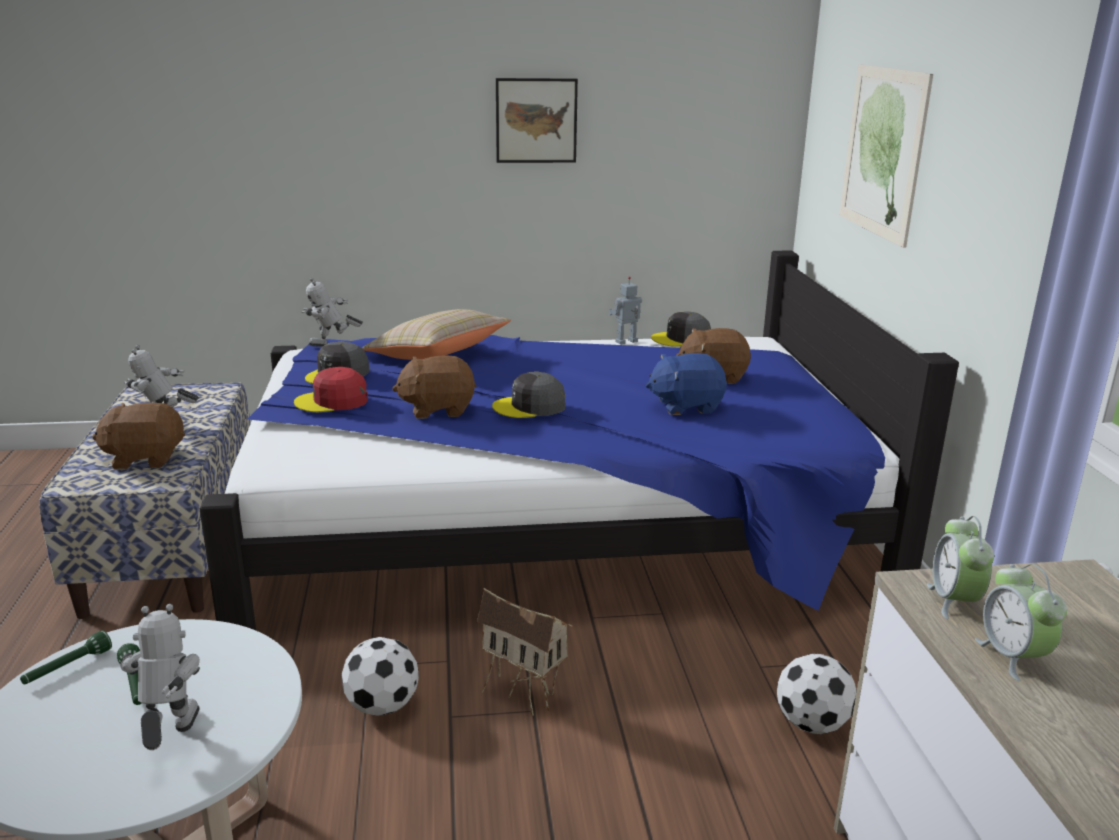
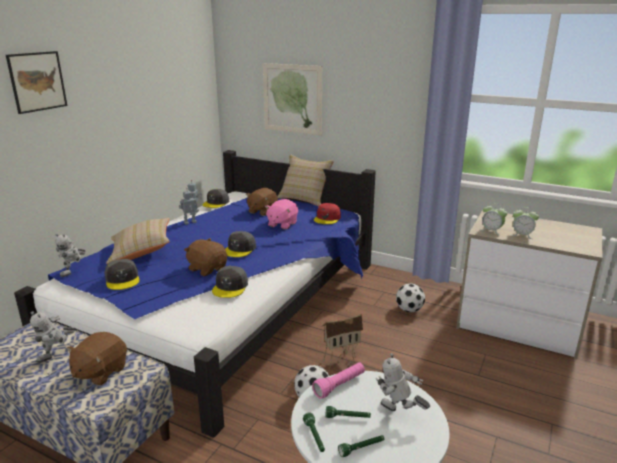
camera: 55 degrees left, 0 degrees up
red cap [294,367,368,412] -> red cap moved to [314,203,341,224]
brown plush toy [392,356,476,419] -> brown plush toy turned 105 degrees clockwise [184,238,227,276]
picture [496,78,578,163] -> picture moved to [6,51,67,114]
blue plush toy [646,353,727,415] -> pink plush toy [265,199,298,230]
none -> toy robot [179,188,197,225]
none -> grey cap [212,266,248,298]
none -> beige pillow [278,154,334,207]
none -> pink flashlight [312,362,365,399]
none -> green flashlight [338,435,384,457]

